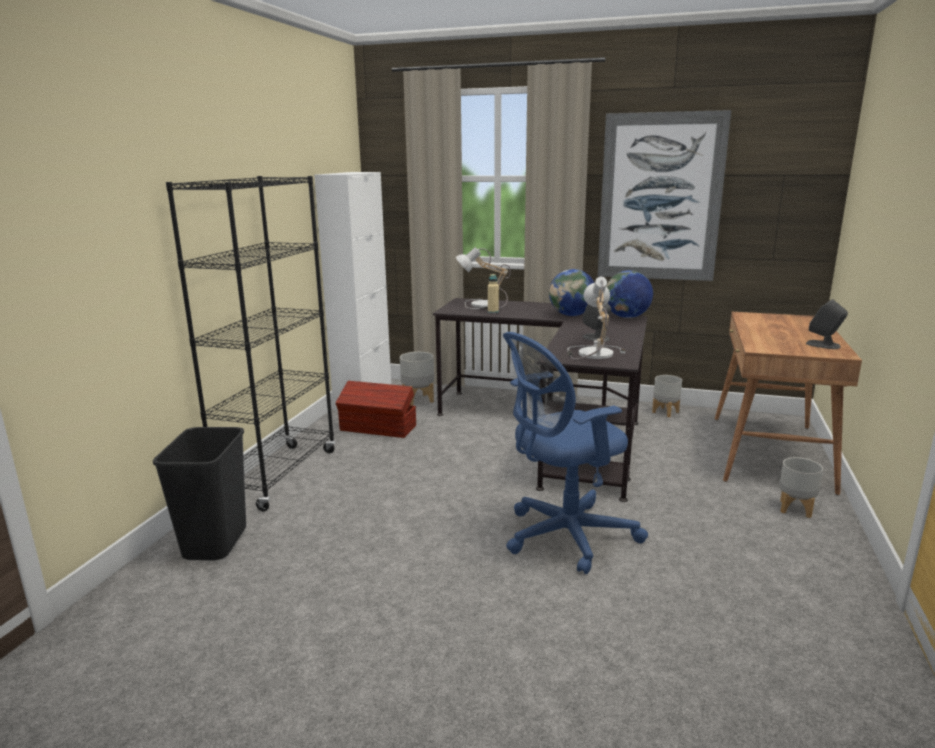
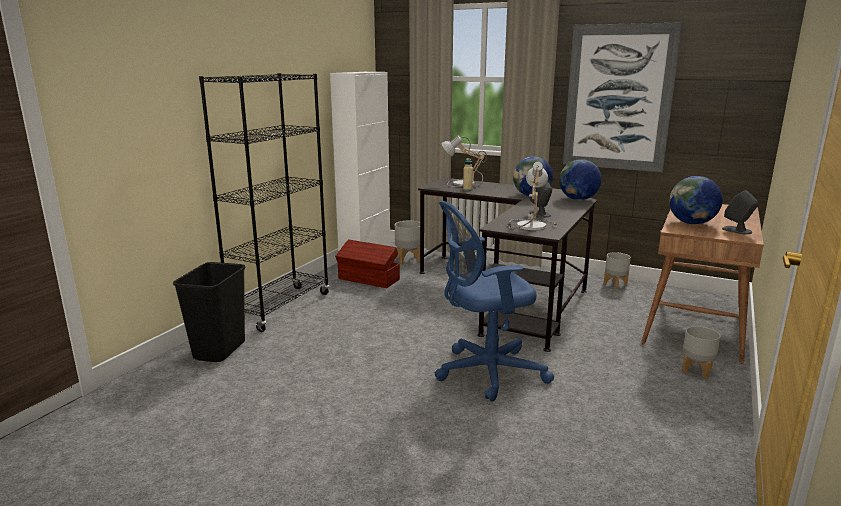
camera: 10 degrees right, 0 degrees up
none -> globe [669,176,723,224]

